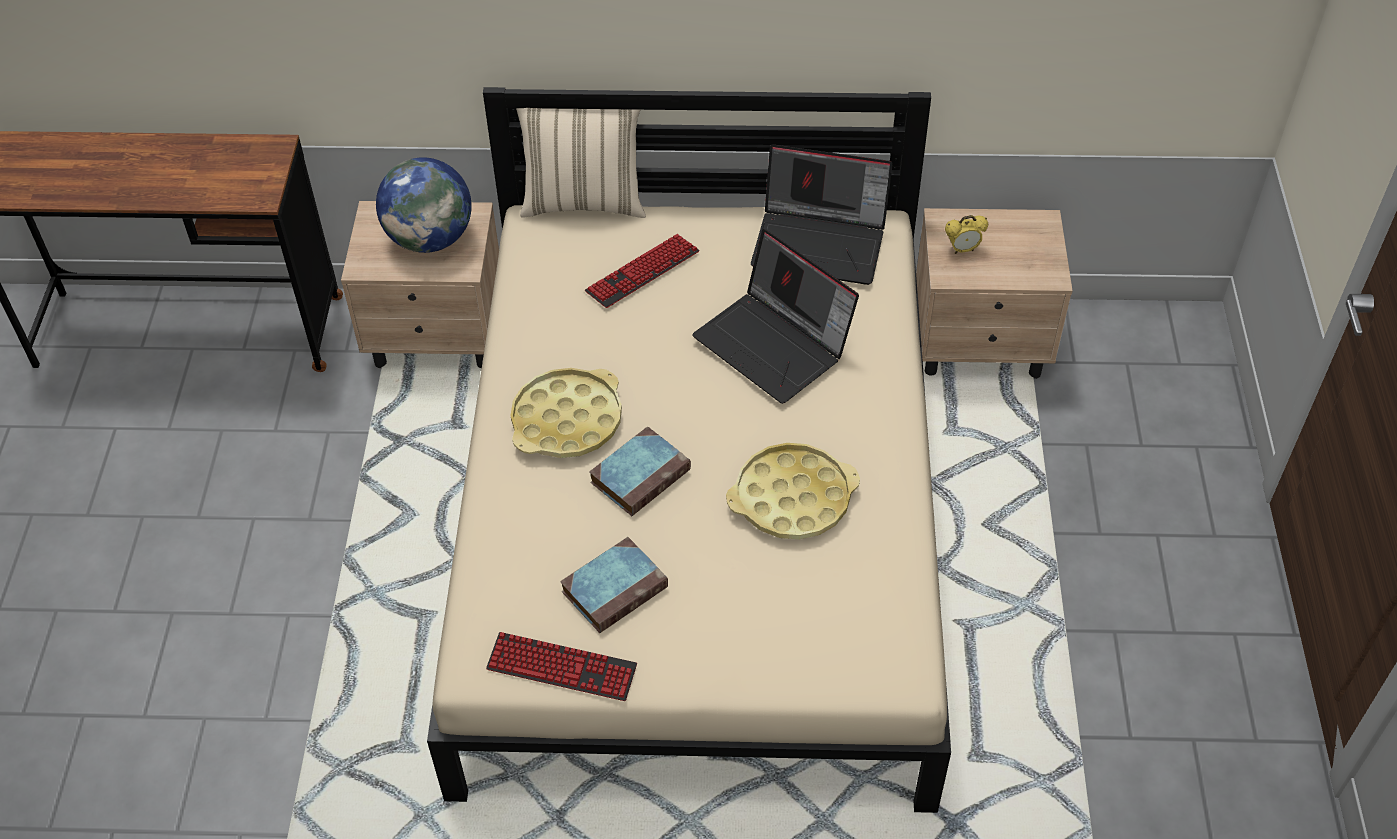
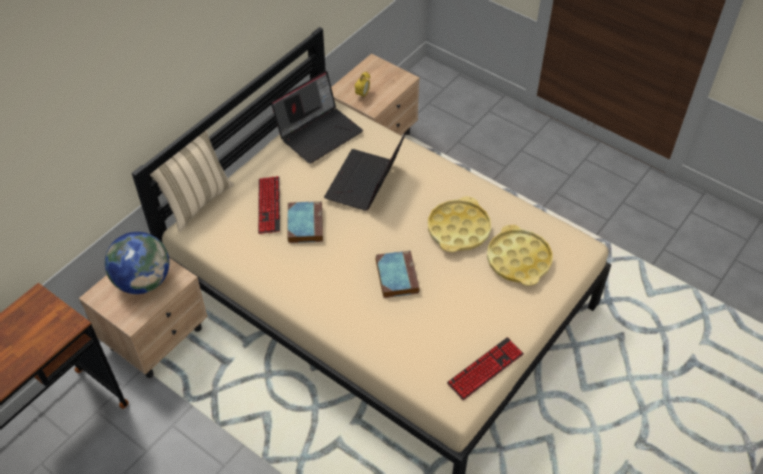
camera: 55 degrees left, 0 degrees up
yellow tray [510,368,622,458] -> yellow tray moved to [487,225,553,286]
book [560,537,668,633] -> book moved to [288,201,323,243]
laptop [692,229,859,404] -> laptop turned 120 degrees clockwise [324,133,406,211]

